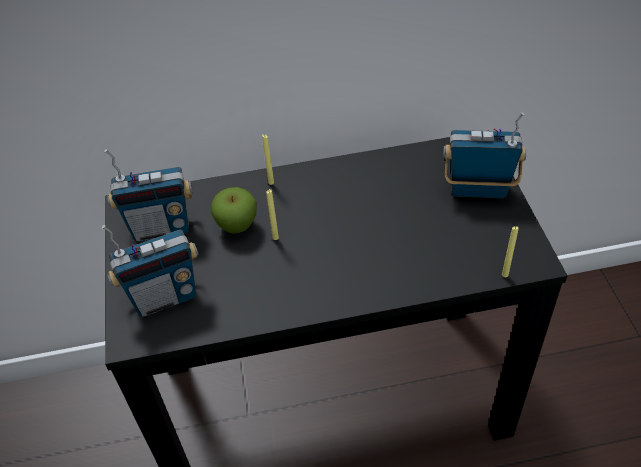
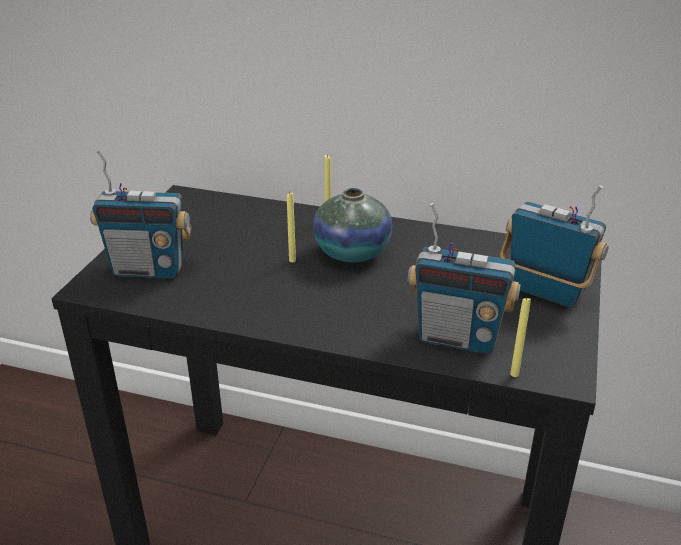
camera: 25 degrees right, 15 degrees down
radio [104,149,193,242] -> radio moved to [408,203,521,354]
apple [211,187,257,233] -> none
none -> vase [313,188,392,262]

